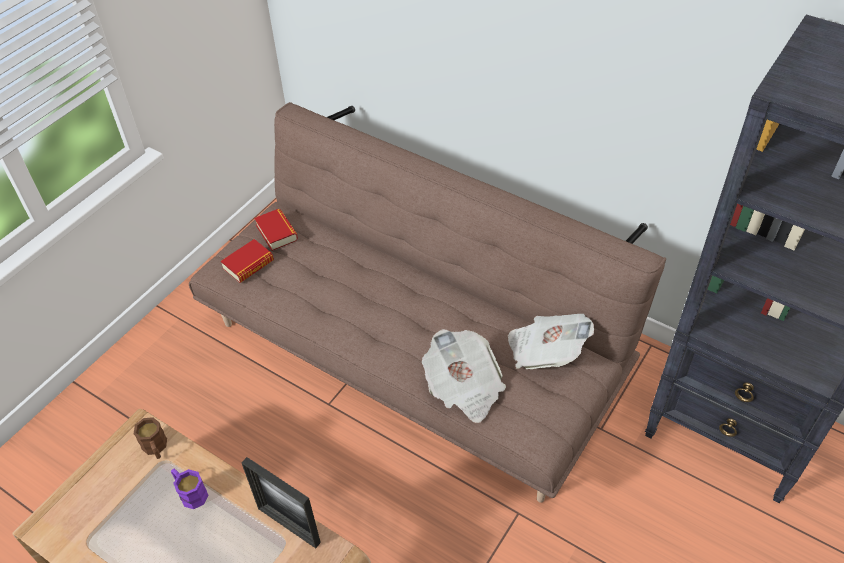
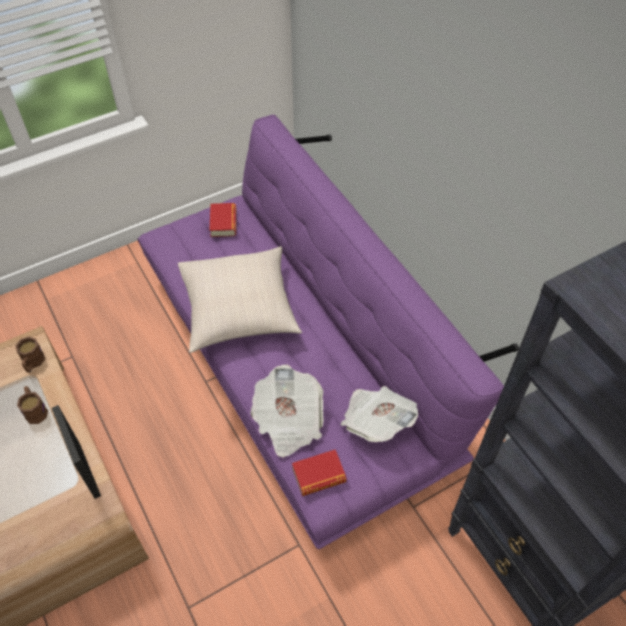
camera: 25 degrees right, 5 degrees up
purple mug [171,469,208,509] -> brown mug [17,386,48,424]
brown sofa [189,102,666,503] -> purple sofa [138,115,519,549]
book [221,239,274,283] -> book moved to [292,449,347,496]
none -> beige pillow [178,246,302,353]

